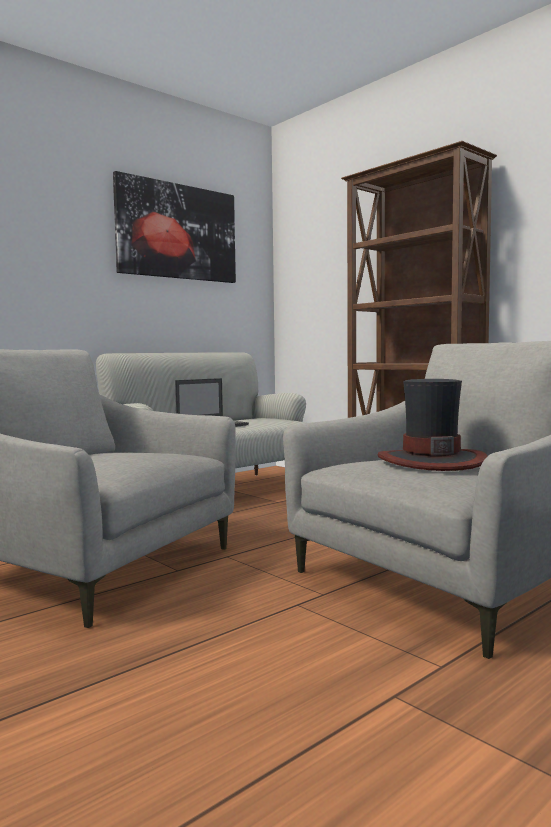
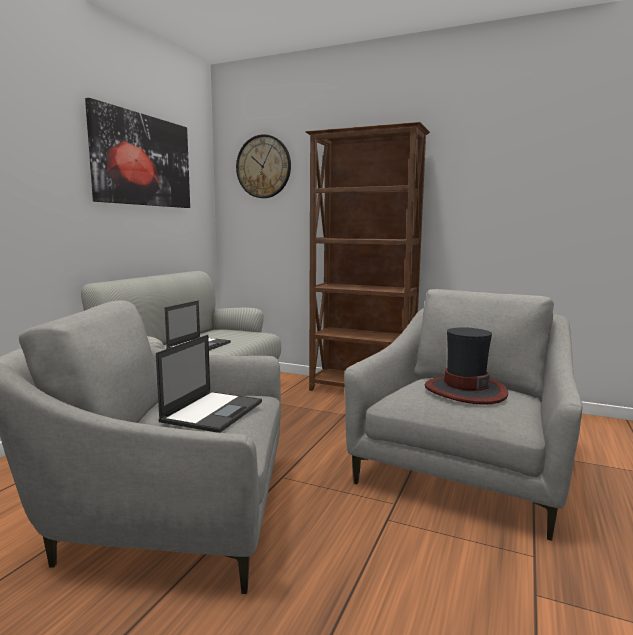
camera: 25 degrees left, 5 degrees up
none -> laptop [156,335,262,433]
none -> wall clock [236,134,291,198]

